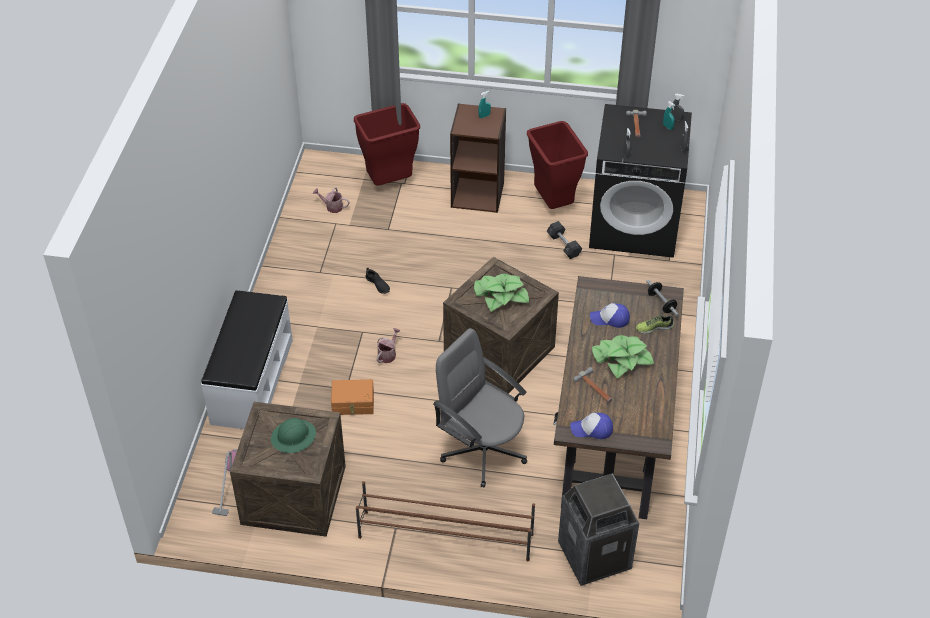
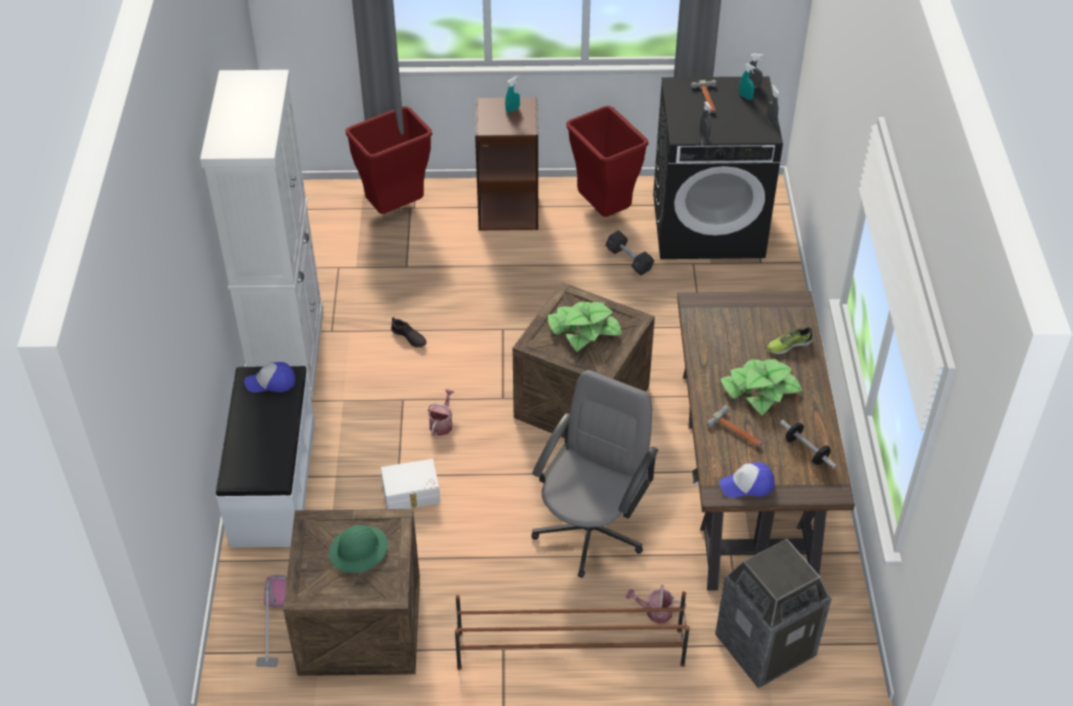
camera: 10 degrees left, 0 degrees up
watering can [313,188,349,213] -> watering can moved to [626,585,686,624]
orange storage box [331,379,374,415] -> white storage box [381,459,440,509]
grey office chair [433,328,527,487] -> grey office chair turned 90 degrees clockwise [531,370,658,578]
cap [590,303,630,328] -> cap moved to [244,362,295,392]
dumbbell [646,279,679,316] -> dumbbell moved to [780,420,837,469]
none -> white cabinet [200,70,323,397]

